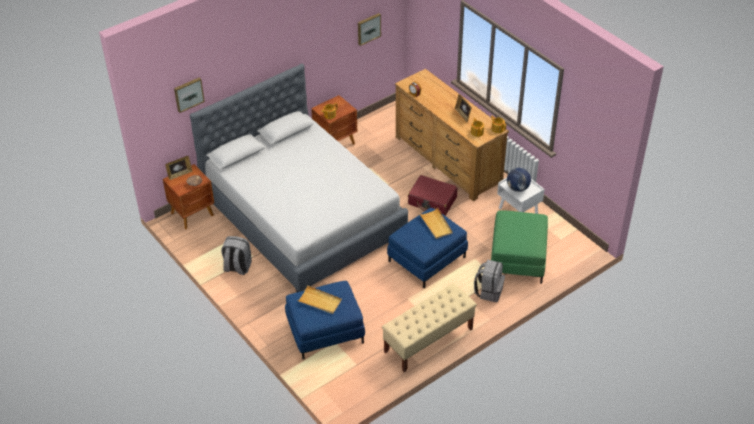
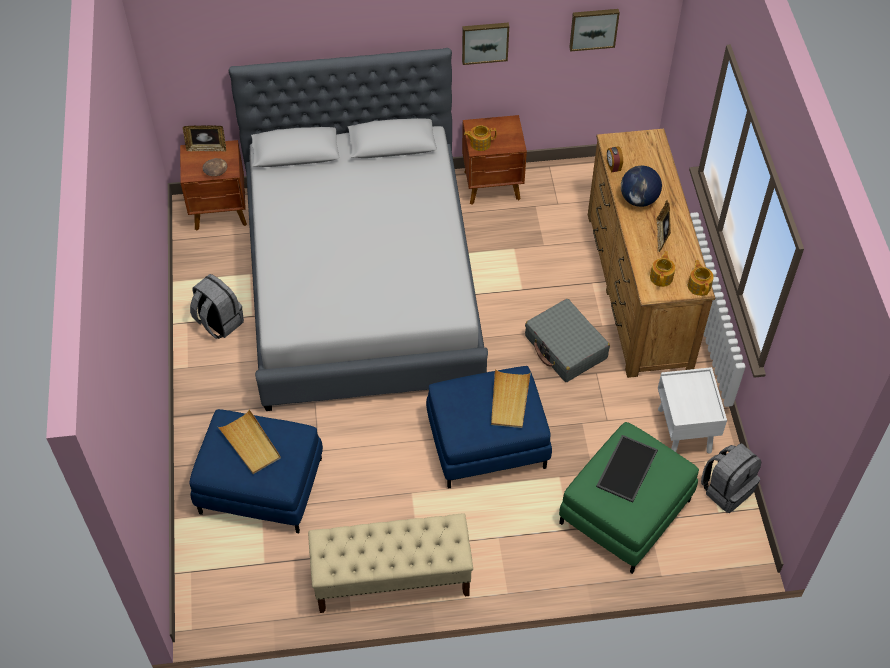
camera: 30 degrees right, 10 degrees up
picture [174,77,205,113] -> picture moved to [462,22,509,65]
red suitcase [408,175,458,216] -> grey suitcase [525,299,610,382]
grey backpack [474,260,505,302] -> grey backpack moved to [701,443,761,513]
globe [507,168,531,192] -> globe moved to [621,166,662,207]
none -> tray [596,435,658,503]

